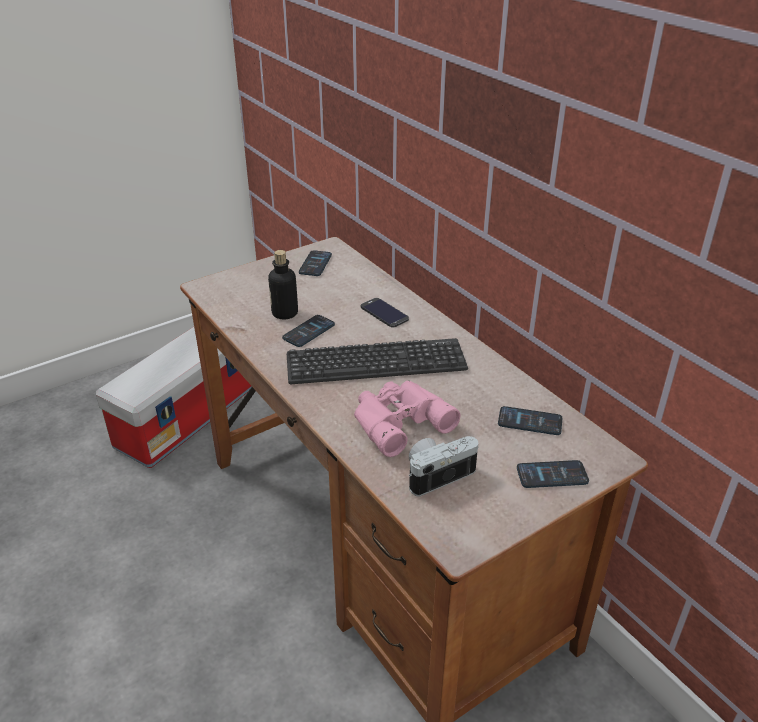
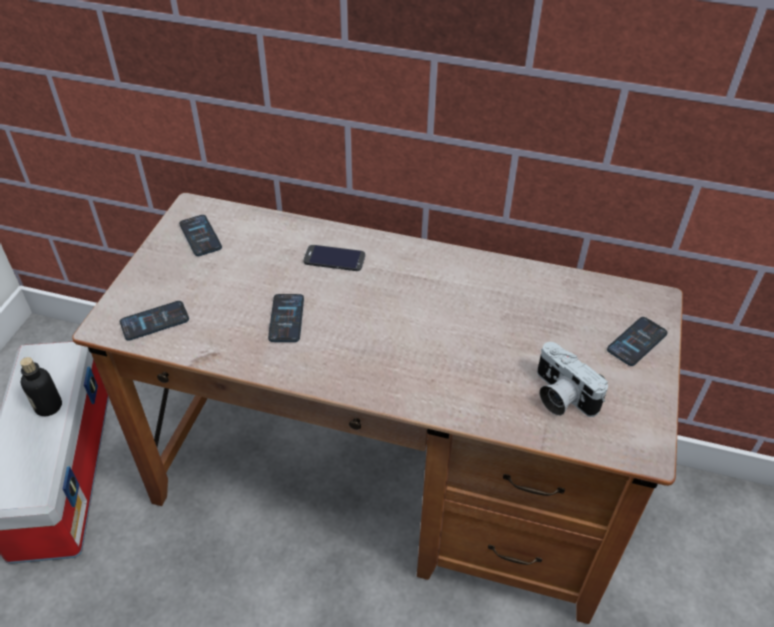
camera: 40 degrees left, 10 degrees up
bottle [268,250,298,319] -> bottle moved to [20,357,62,416]
keyboard [287,338,468,384] -> none
pink binoculars [354,381,461,457] -> none
camera [408,436,479,497] -> camera turned 60 degrees counterclockwise [537,342,608,417]
phone [498,406,562,435] -> phone moved to [120,301,189,340]

